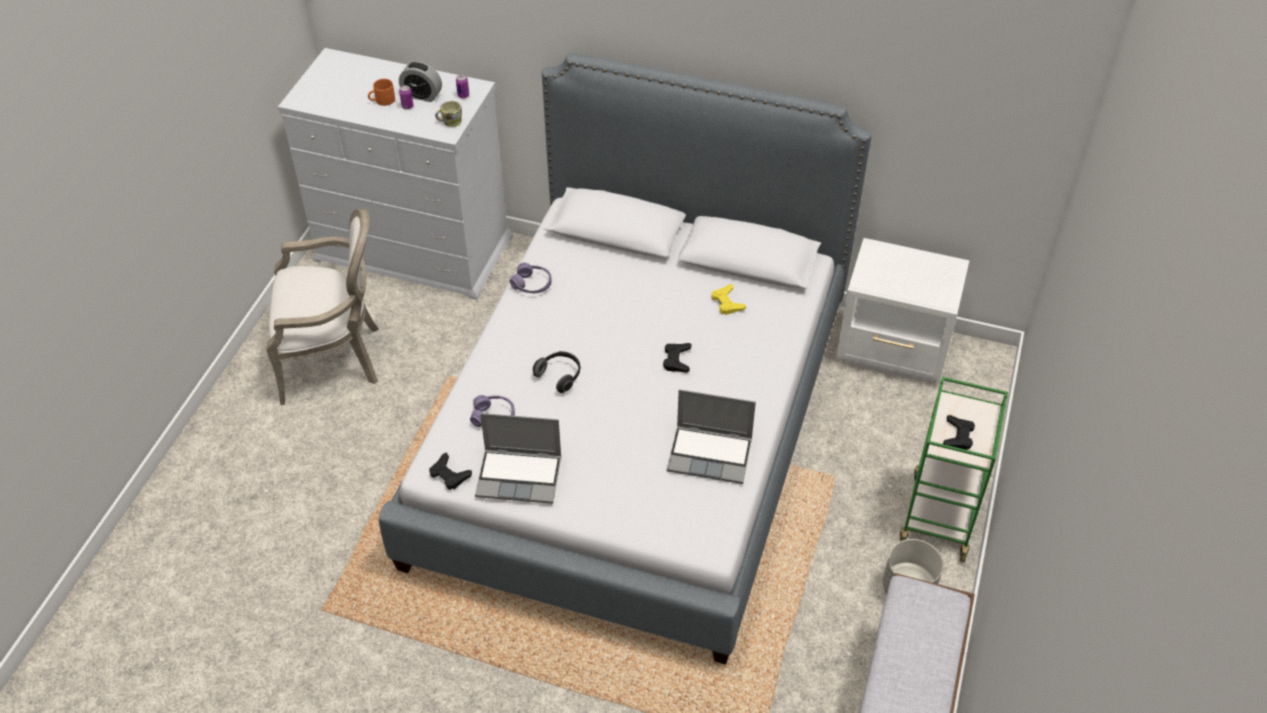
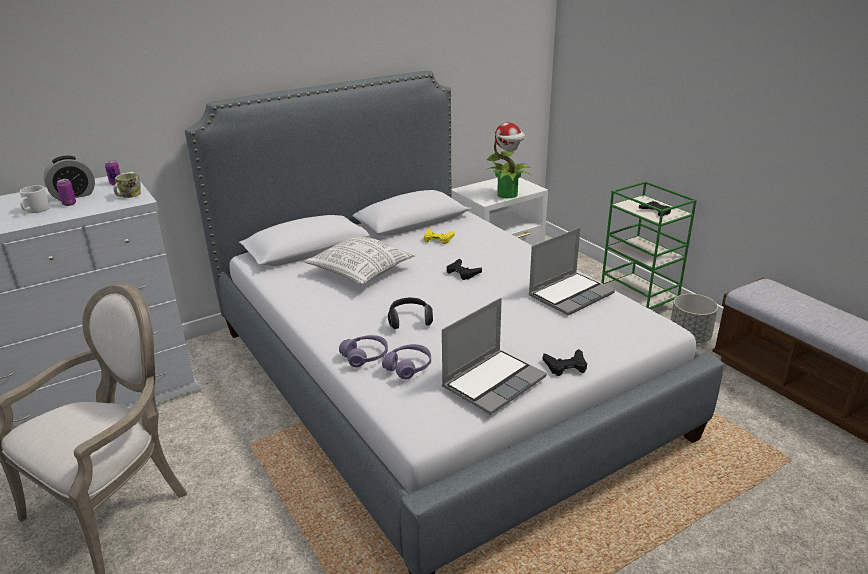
camera: 50 degrees left, 20 degrees down
orange mug [368,79,395,106] -> white mug [20,185,50,213]
black game controller [429,452,472,490] -> black game controller moved to [542,349,587,376]
purple headphones [510,263,552,293] -> purple headphones moved to [339,335,388,367]
none -> pillow [304,235,416,285]
none -> potted plant [486,122,531,199]

